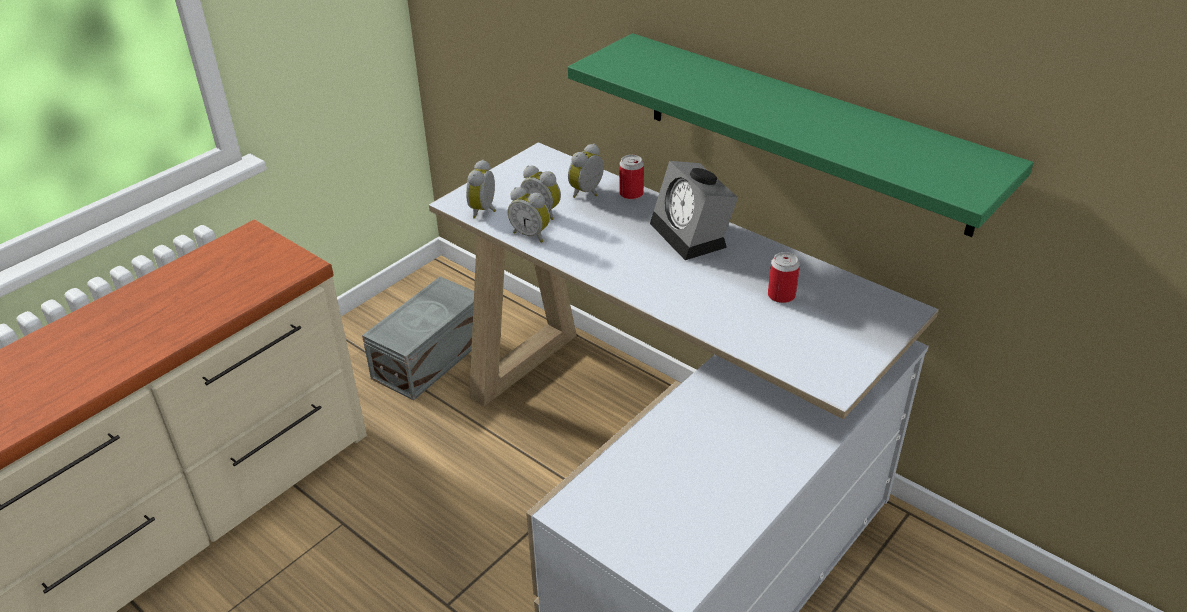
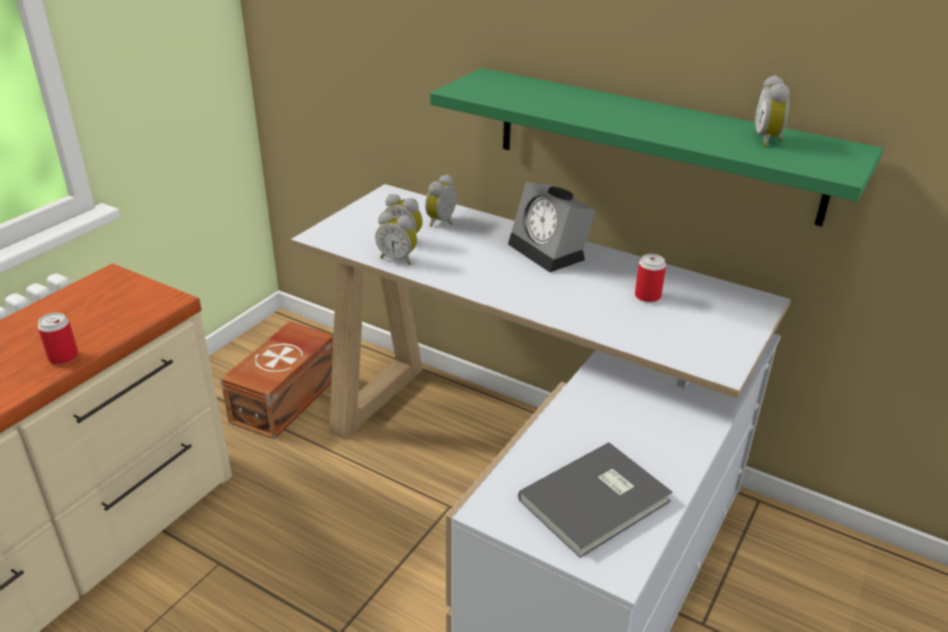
camera: 10 degrees left, 5 degrees down
grey storage box [362,277,474,401] -> brown storage box [221,322,334,440]
alarm clock [466,160,496,219] -> alarm clock moved to [755,75,790,146]
can [619,155,644,200] -> can moved to [37,312,79,365]
none -> grey book [518,442,672,558]

